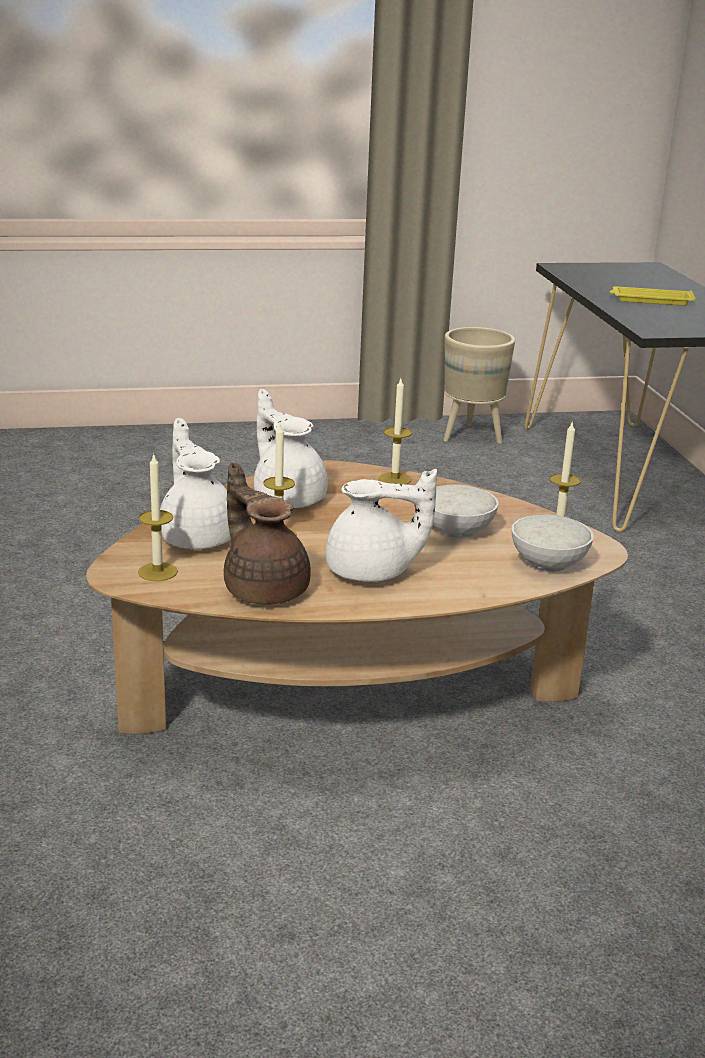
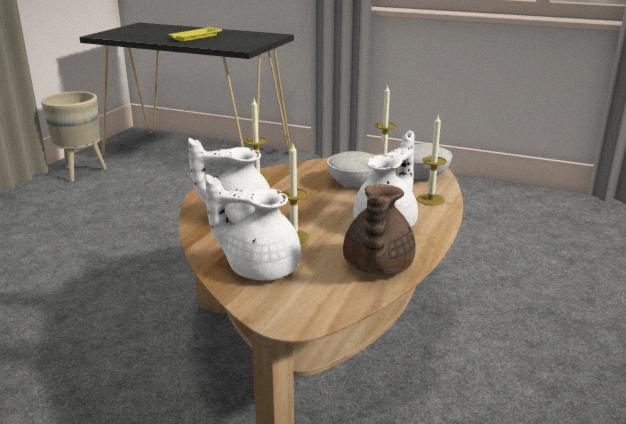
camera: 55 degrees left, 0 degrees up
candle [138,455,178,581] -> candle moved to [417,114,446,206]
brown teapot [224,462,311,604] -> brown teapot turned 75 degrees counterclockwise [343,184,416,275]

